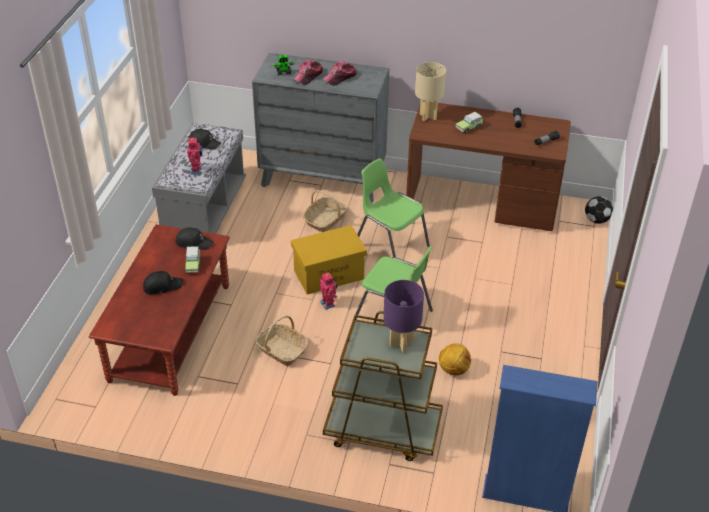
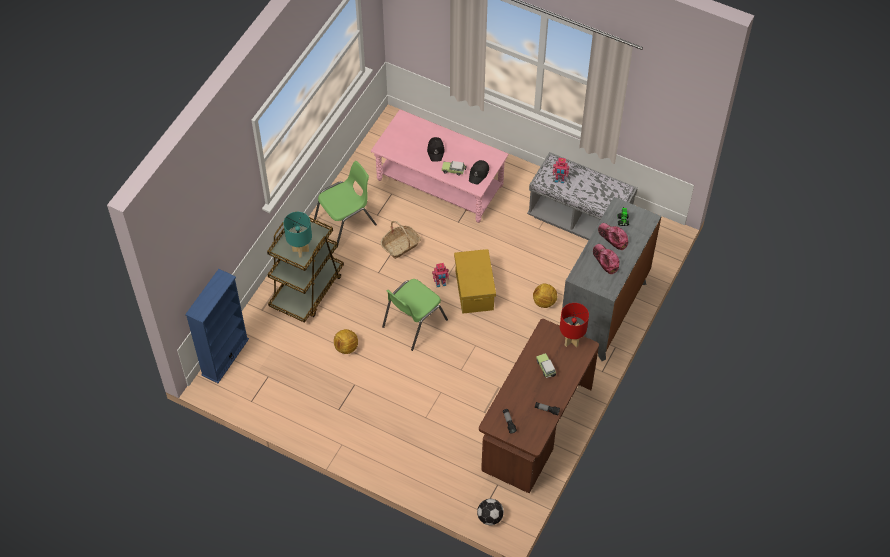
camera: 105 degrees right, 15 degrees up
brown coffee table [89,224,230,396] -> pink coffee table [371,109,509,223]
black cap [188,129,221,150] -> none
basket [303,190,347,232] -> football [533,283,557,308]
green chair [357,159,430,257] -> green chair moved to [314,161,377,248]
purple table lamp [383,280,424,353] -> turquoise table lamp [284,212,312,257]
beige table lamp [415,62,446,121] -> red table lamp [560,303,589,347]

